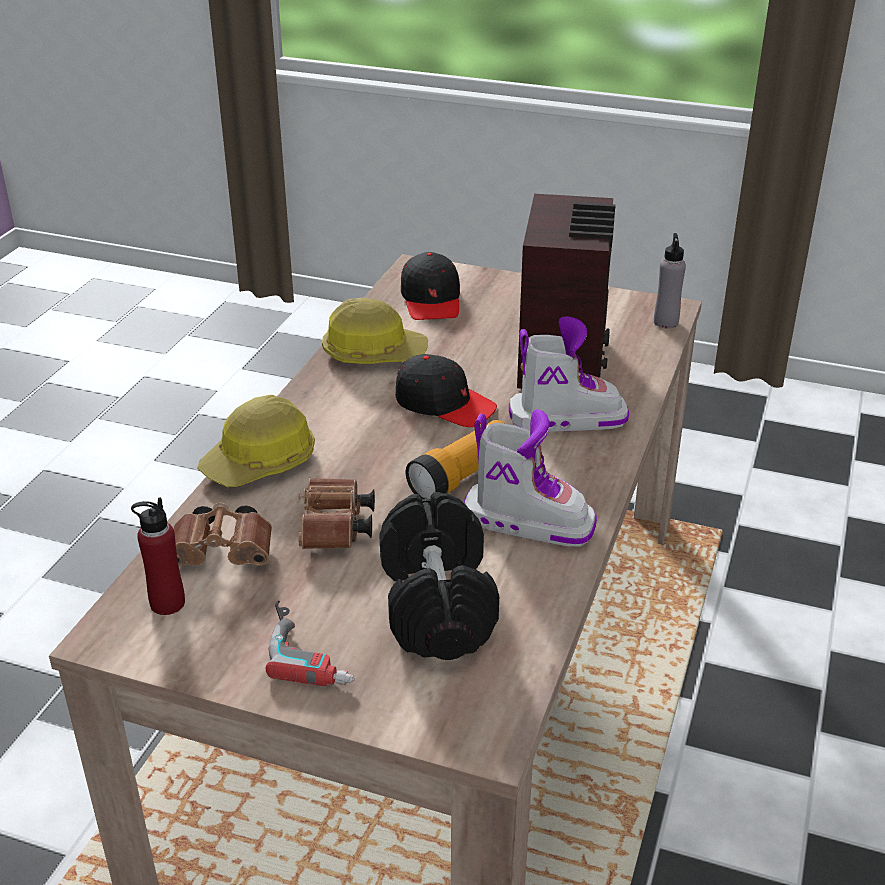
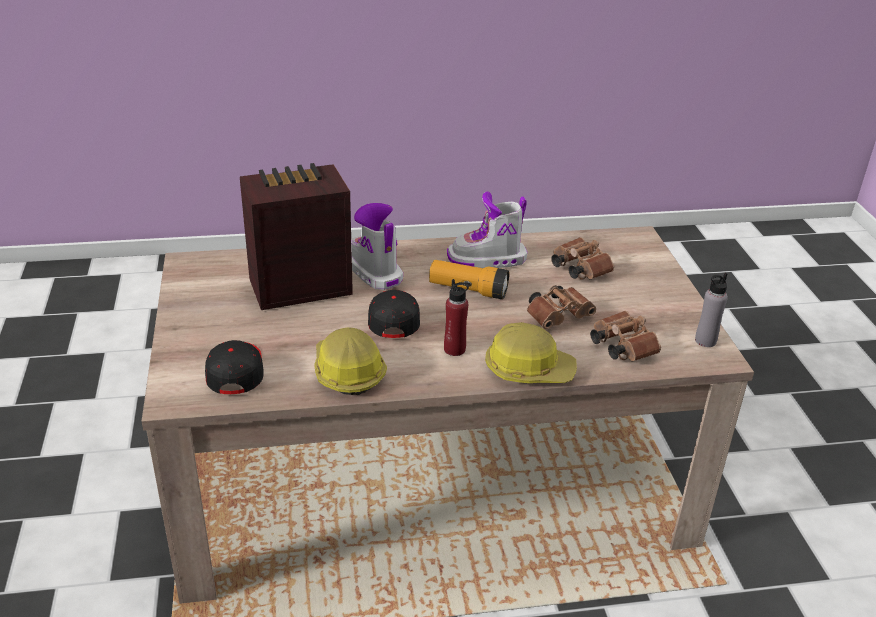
camera: 120 degrees left, 0 degrees up
red bottle [131,497,185,615] -> red bottle moved to [444,279,469,356]
power drill [266,600,355,686] -> none
black dumbbell [379,492,499,660] -> brown binoculars [551,237,614,280]
black cap [401,252,460,320] -> black cap turned 60 degrees counterclockwise [205,340,264,394]
boot [464,409,597,547] -> boot turned 90 degrees counterclockwise [447,192,527,268]
grey bottle [654,233,686,328] -> grey bottle moved to [695,273,728,347]

